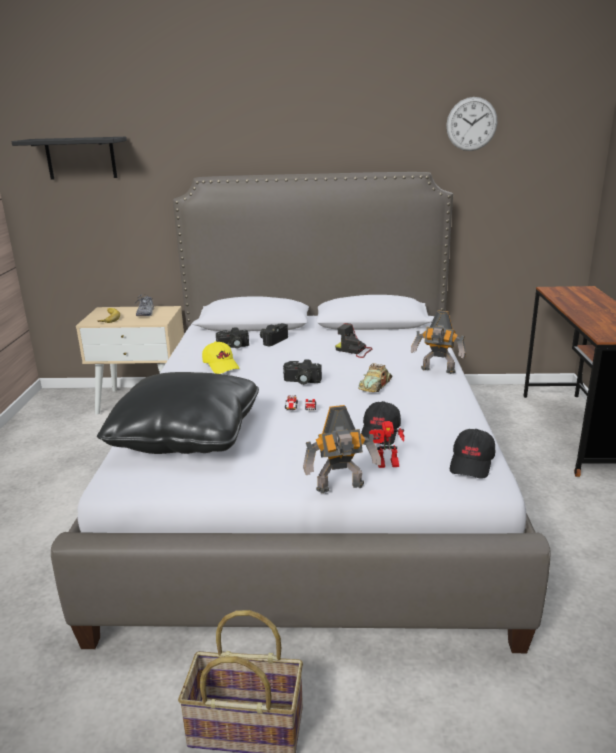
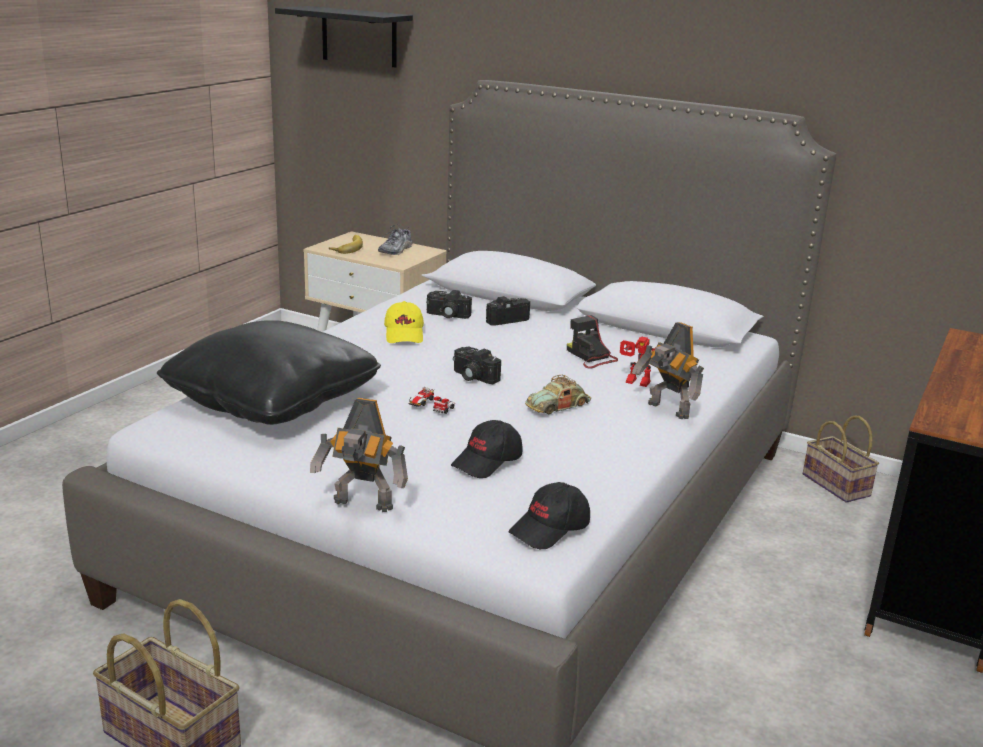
camera: 25 degrees right, 0 degrees up
toy robot [369,421,404,468] -> toy robot moved to [620,337,656,387]
wall clock [446,97,497,151] -> none
none -> basket [803,415,879,503]

